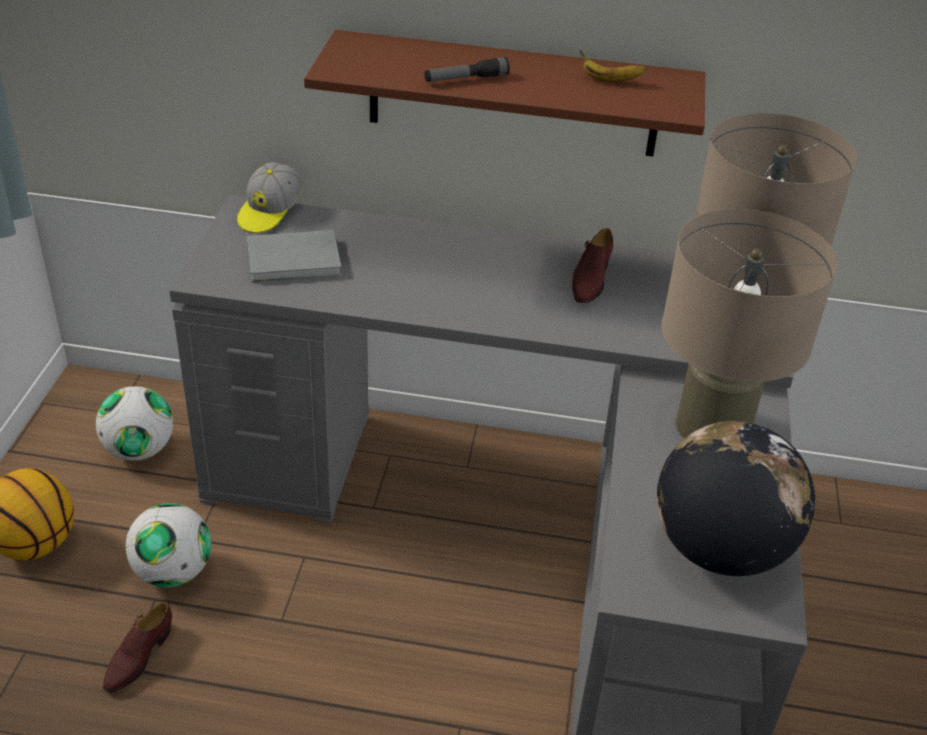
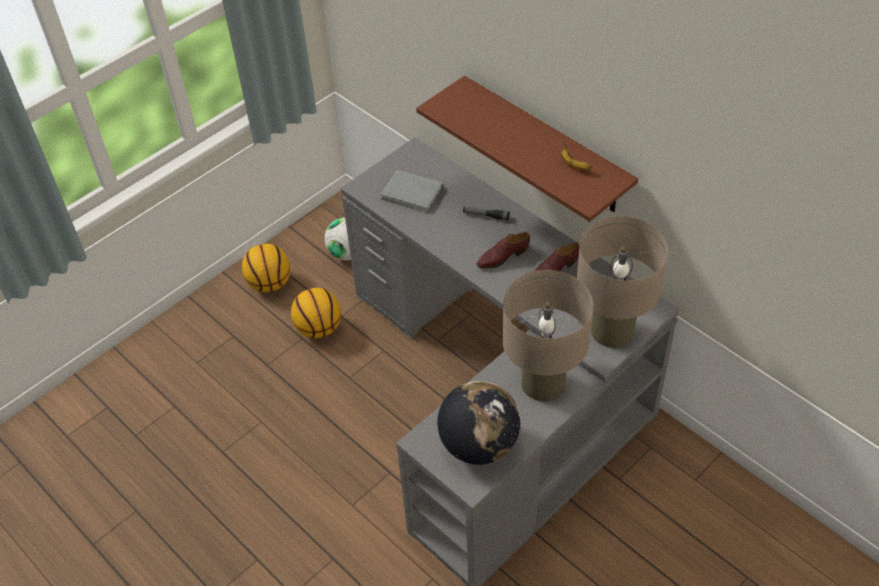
camera: 40 degrees right, 10 degrees up
brown shoe [103,602,172,693] -> brown shoe moved to [477,232,530,269]
football [125,503,211,587] -> basketball [291,288,341,338]
cap [237,162,303,233] -> none
flashlight [425,57,510,82] -> flashlight moved to [463,207,510,221]

